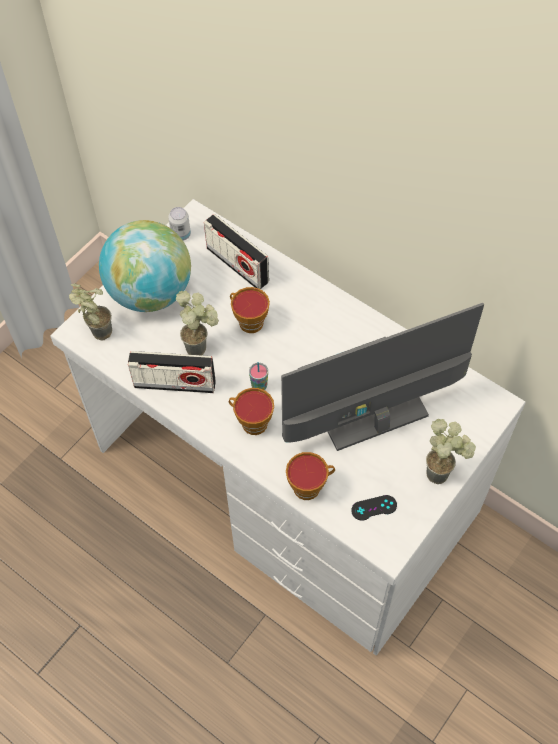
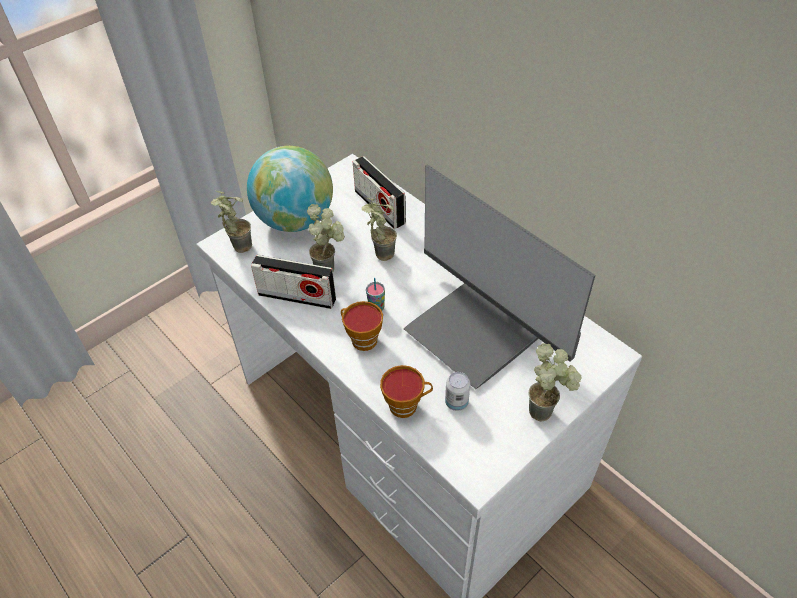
camera: 10 degrees right, 10 degrees down
can [168,207,191,241] -> can moved to [445,372,470,411]
cup [230,287,270,333] -> potted plant [362,197,397,261]
monitor [281,303,484,451] -> monitor turned 120 degrees counterclockwise [403,164,595,389]
black game controller [351,495,397,521] -> none

